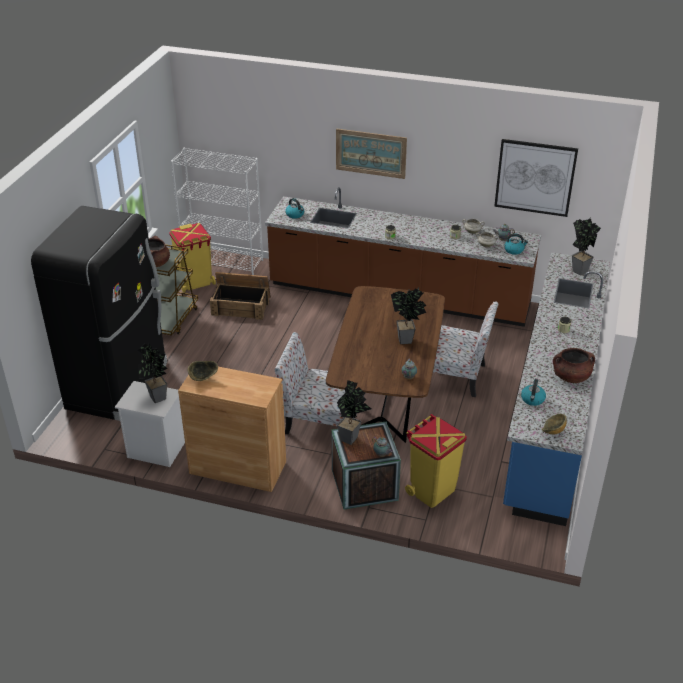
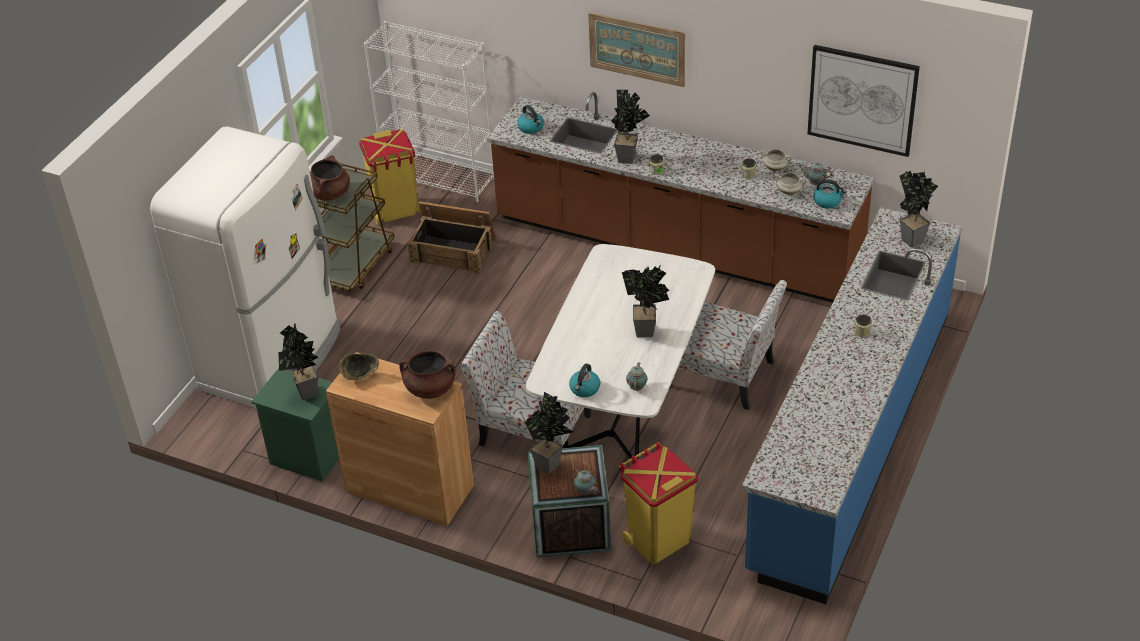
camera: 10 degrees right, 5 degrees up
black fridge [31,206,167,421] -> white fridge [150,126,341,408]
white nightstand [115,381,185,467] -> green nightstand [251,368,339,482]
brown dining table [326,286,445,443] -> white dining table [525,244,715,460]
kettle [521,379,546,406] -> kettle moved to [569,364,600,397]
bowl [541,414,567,434] -> none
brown cooking pot [553,348,595,383] -> brown cooking pot moved to [399,350,455,399]
none -> potted plant [611,90,650,164]

